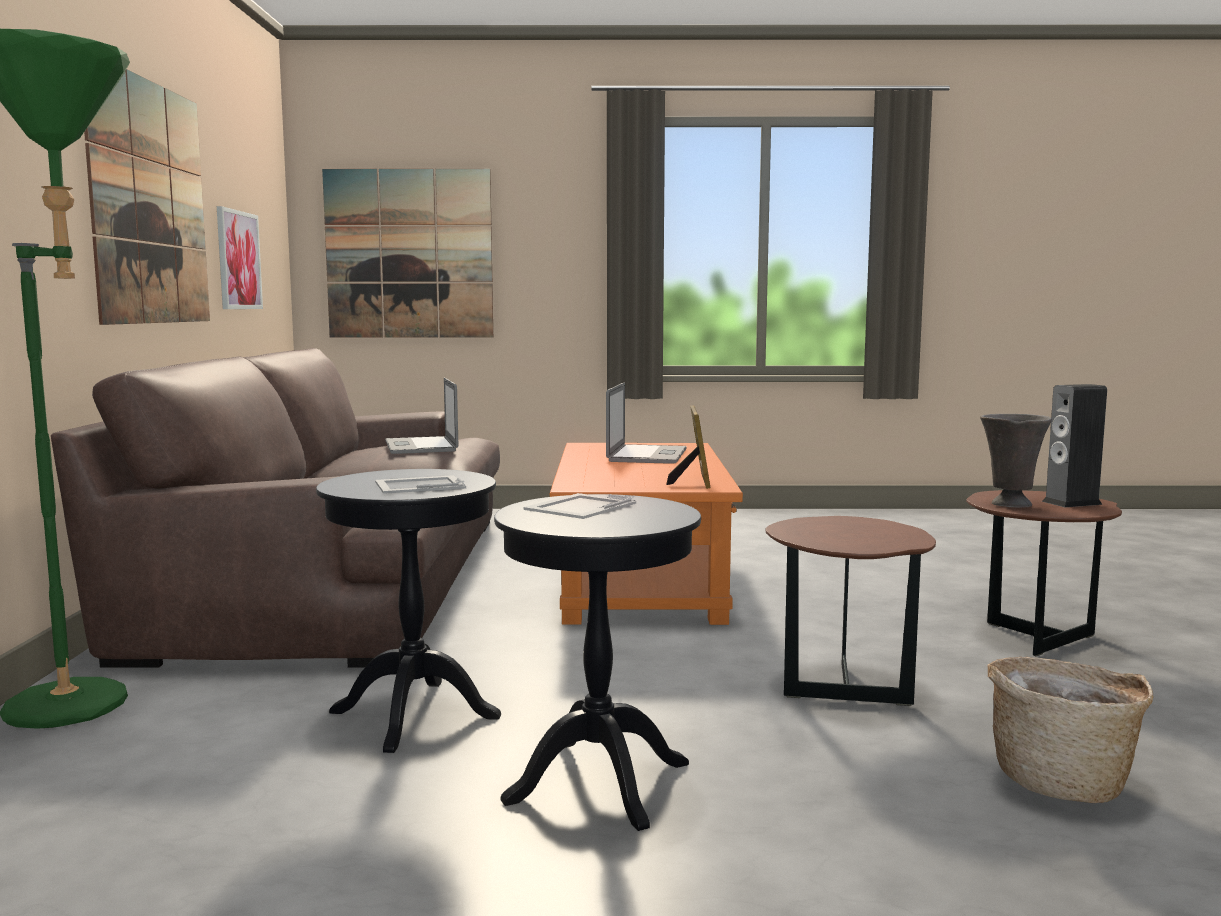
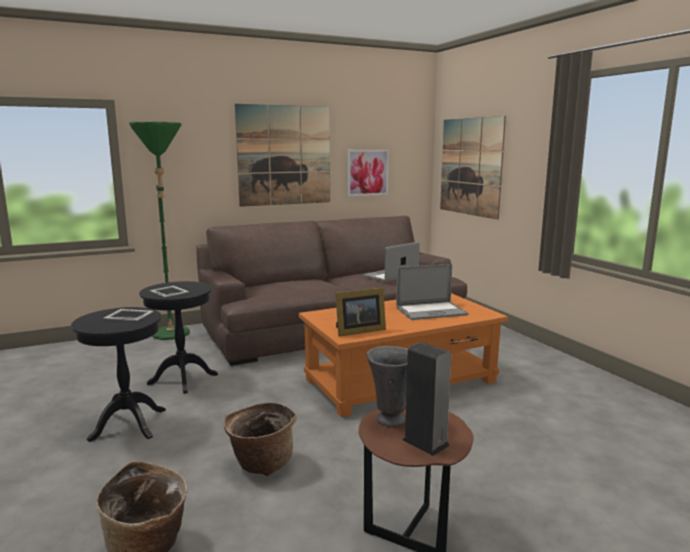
camera: 65 degrees right, 5 degrees up
brown side table [766,516,936,706] -> basket [224,402,297,476]

